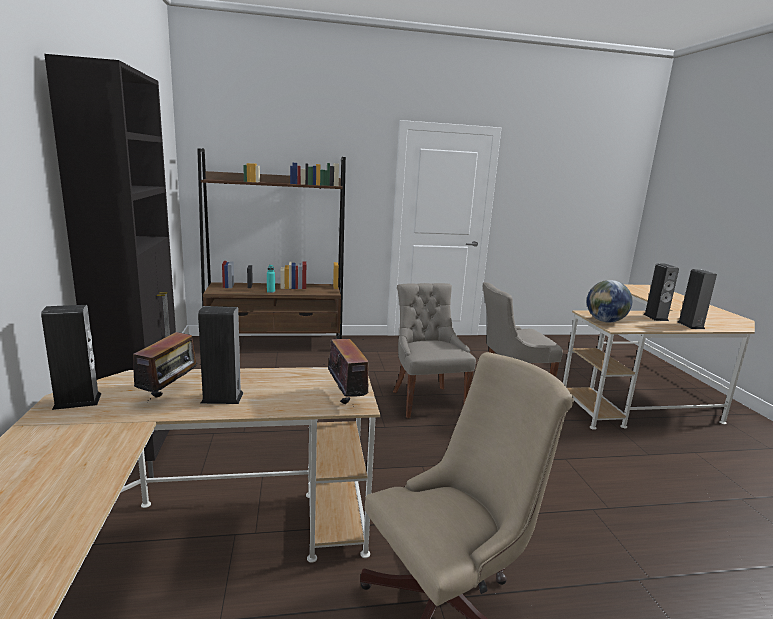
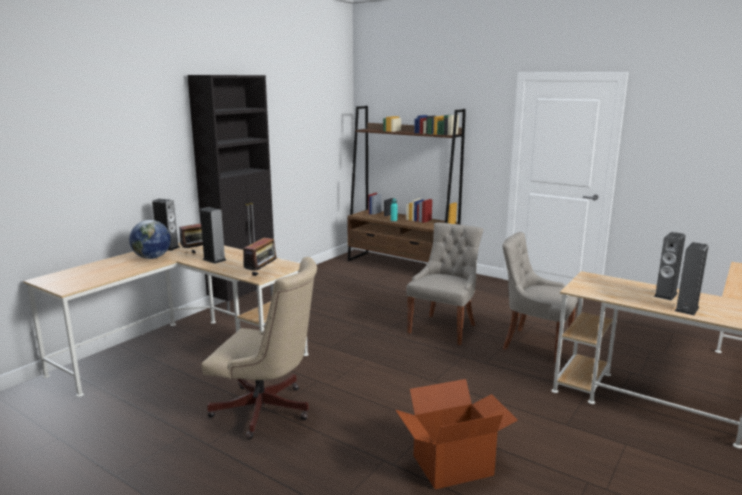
camera: 45 degrees right, 0 degrees up
globe [587,280,632,322] -> globe moved to [129,220,171,259]
none -> cardboard box [396,379,518,490]

